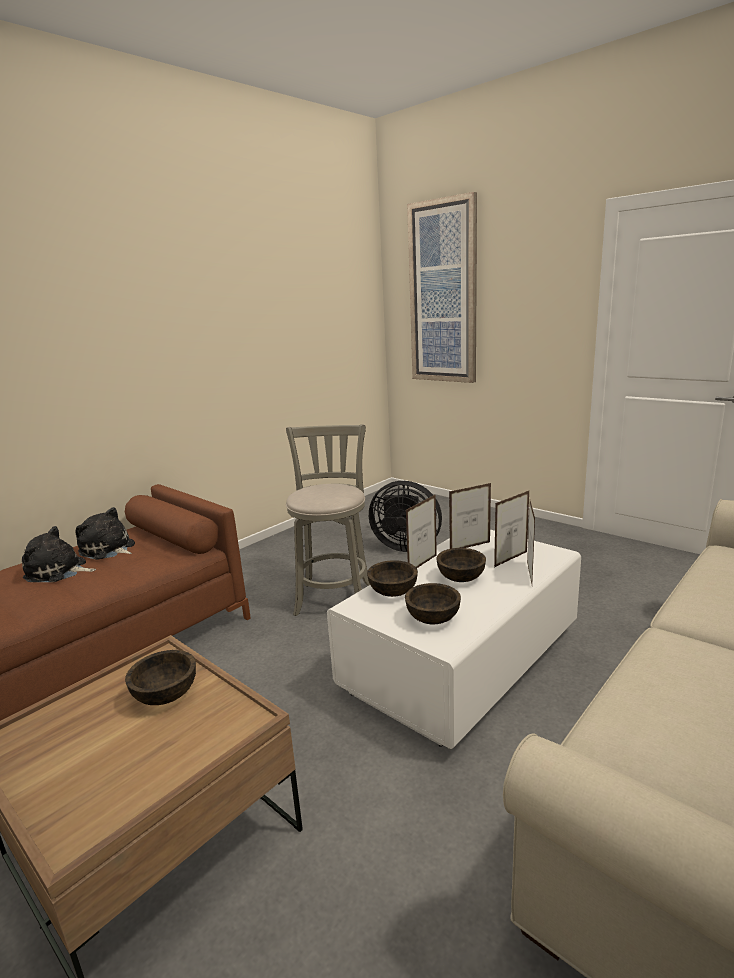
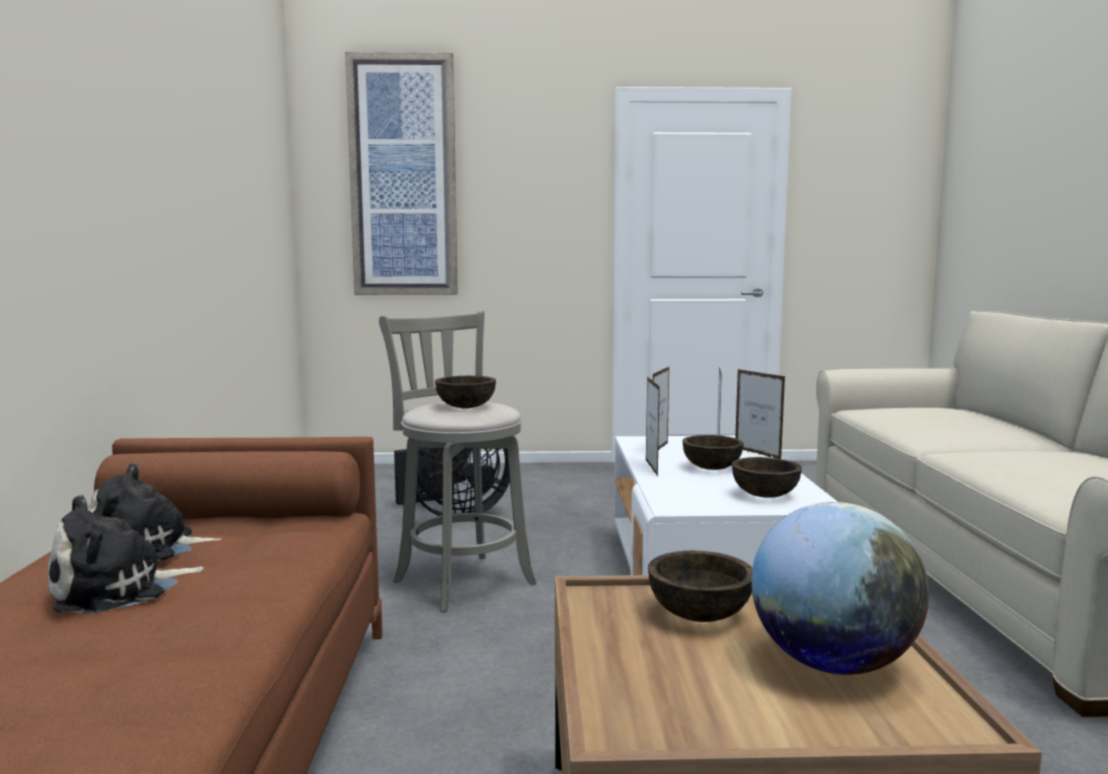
camera: 45 degrees left, 10 degrees down
brown bowl [367,560,418,597] -> brown bowl moved to [435,376,496,408]
none -> globe [751,502,929,675]

